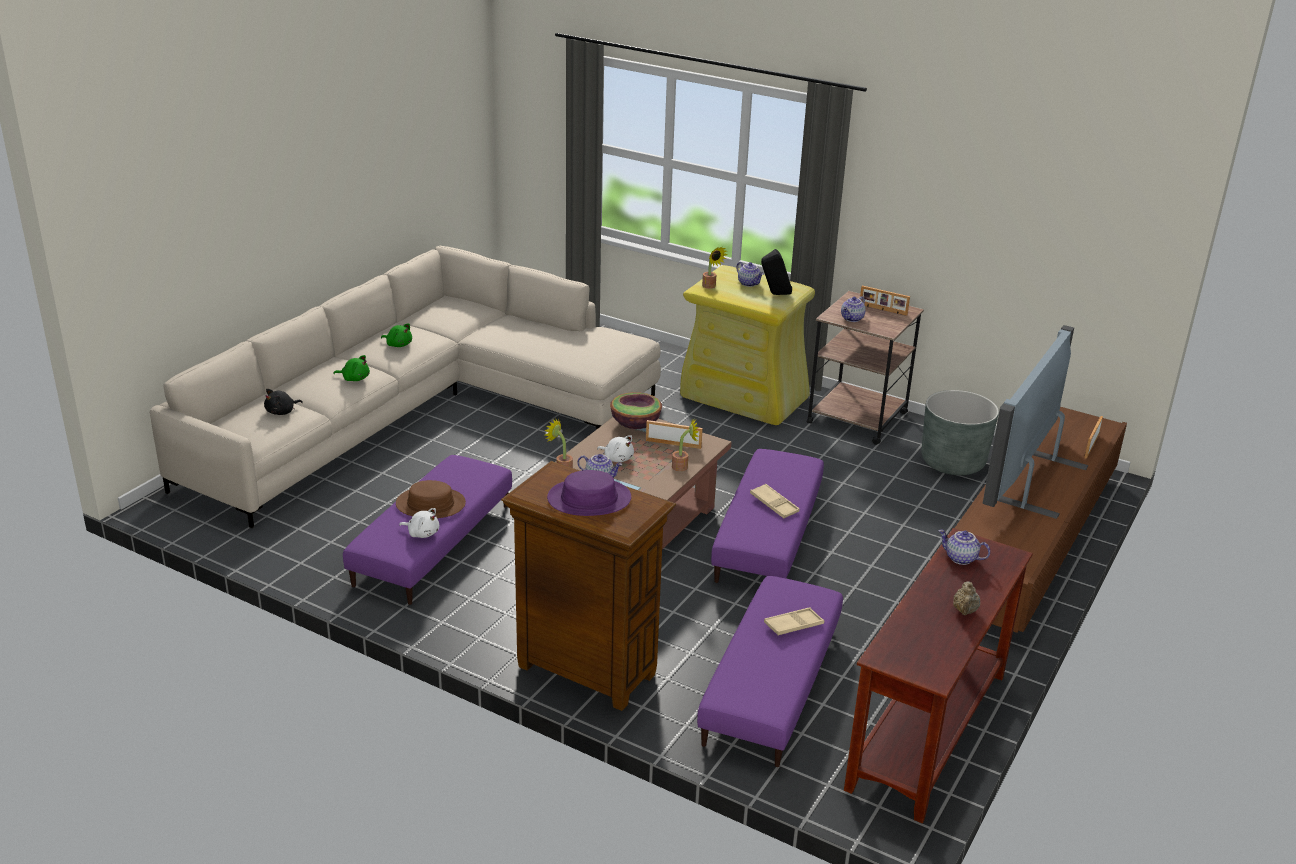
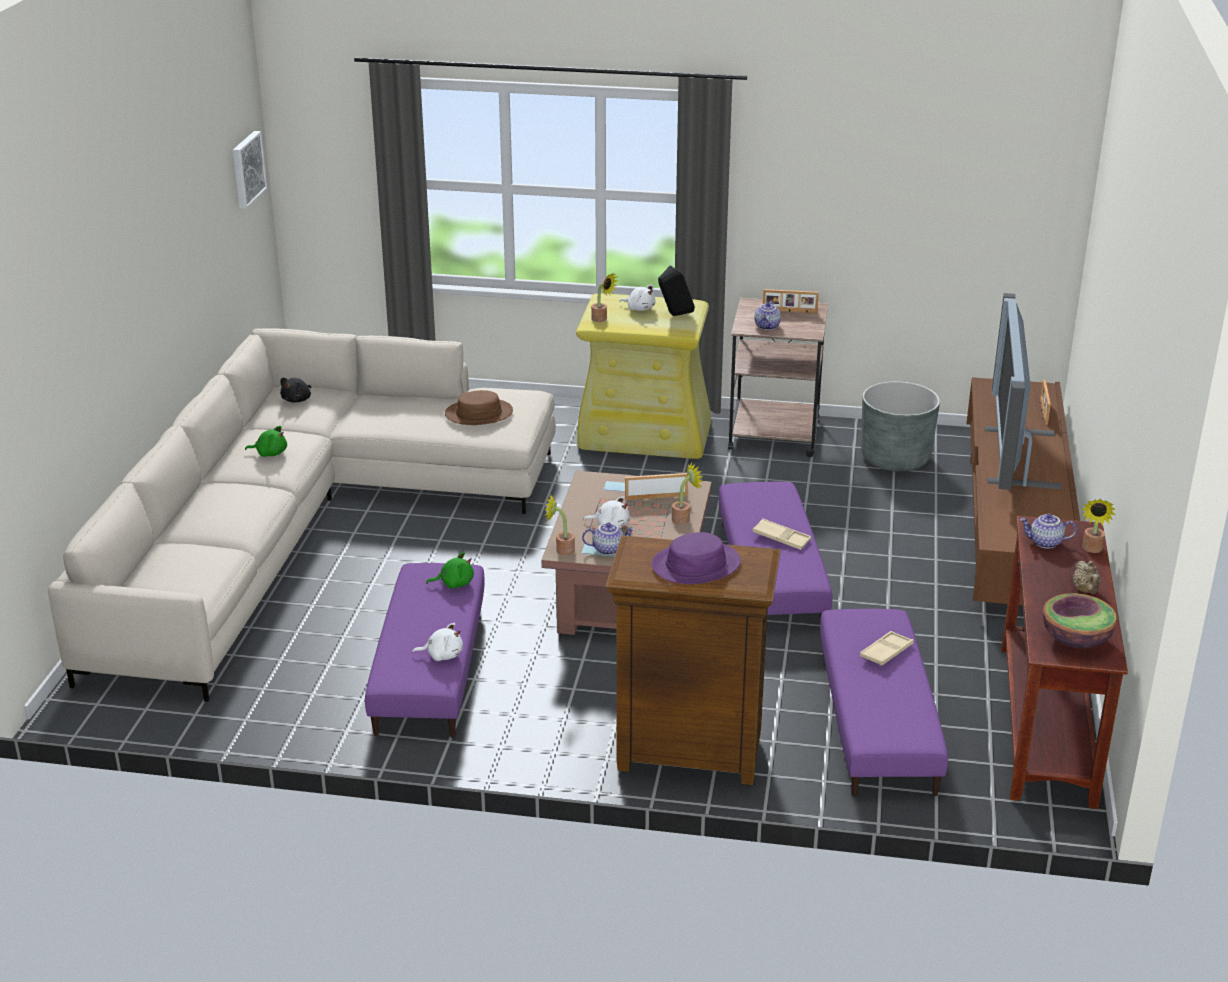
camera: 20 degrees left, 0 degrees up
black plush toy [264,389,303,415] -> black plush toy moved to [280,378,311,402]
green plush toy [333,355,370,381] -> green plush toy moved to [426,552,474,589]
brown hat [396,480,466,518] -> brown hat moved to [445,390,513,425]
bowl [610,392,662,429] -> bowl moved to [1043,593,1118,649]
teapot [736,262,763,287] -> white plush toy [619,285,656,311]
none -> picture [233,131,267,209]
none -> potted plant [1082,499,1116,553]

